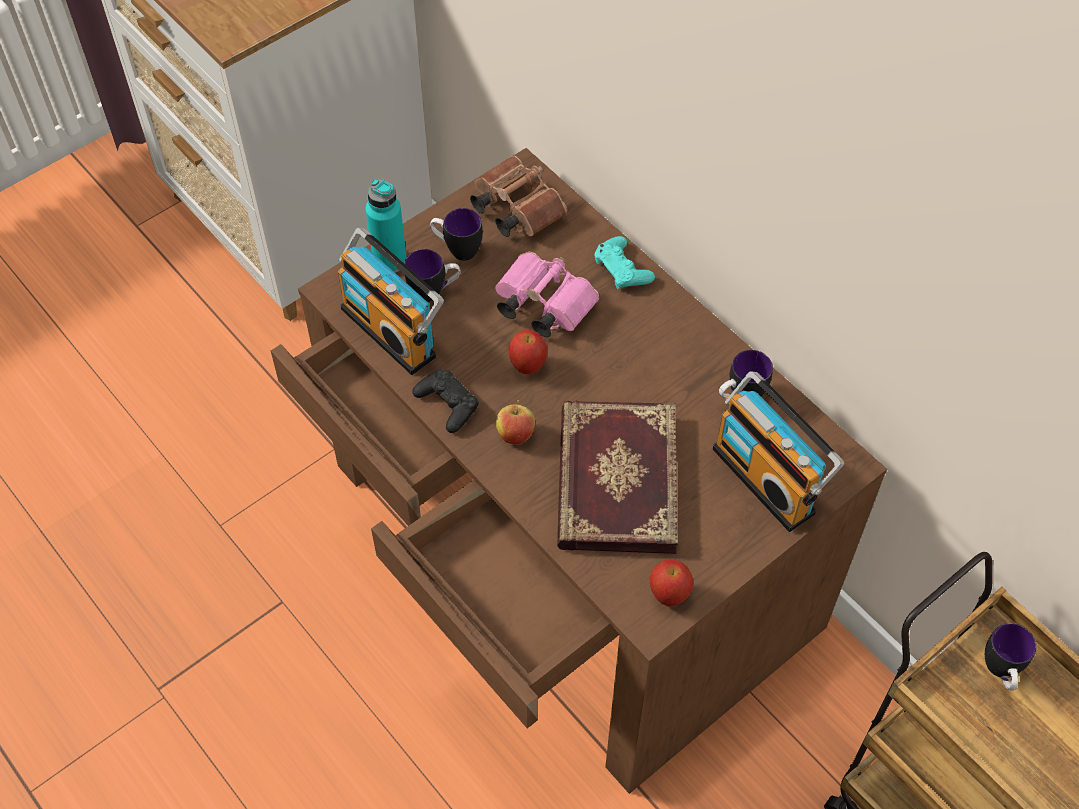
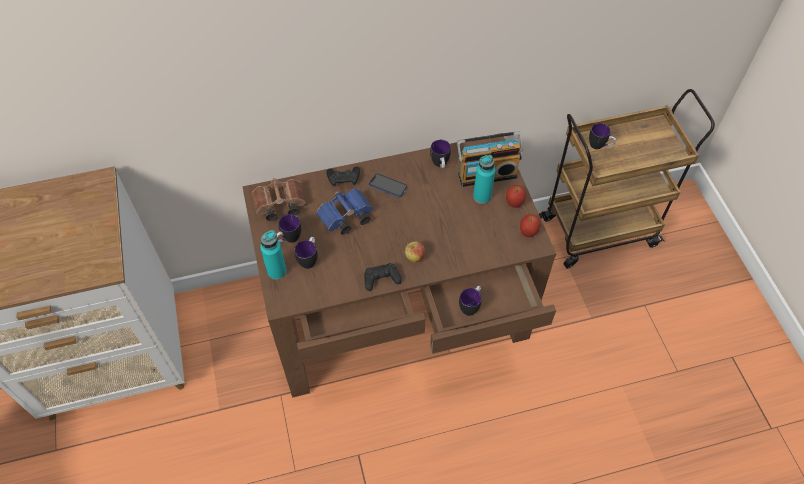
camera: 65 degrees left, 0 degrees up
radio [338,228,444,375] -> none
pink binoculars [495,252,599,337] -> blue binoculars [316,189,373,235]
apple [509,330,547,374] -> apple moved to [506,185,526,208]
book [557,401,678,554] -> none
turquoise game controller [594,236,655,289] -> black game controller [326,166,360,186]
none -> phone [369,173,408,198]
none -> mug [459,286,482,316]
none -> turquoise bottle [473,155,496,204]

